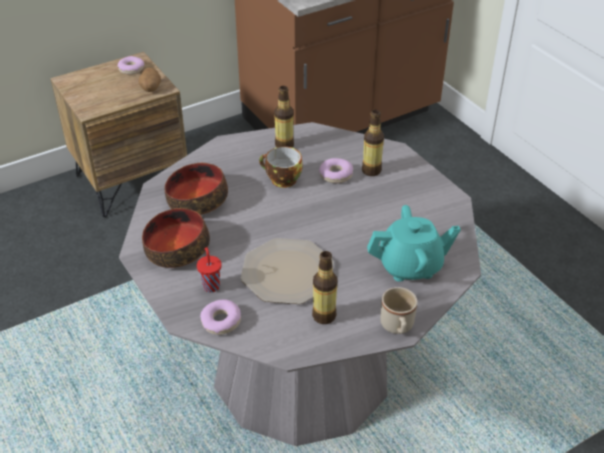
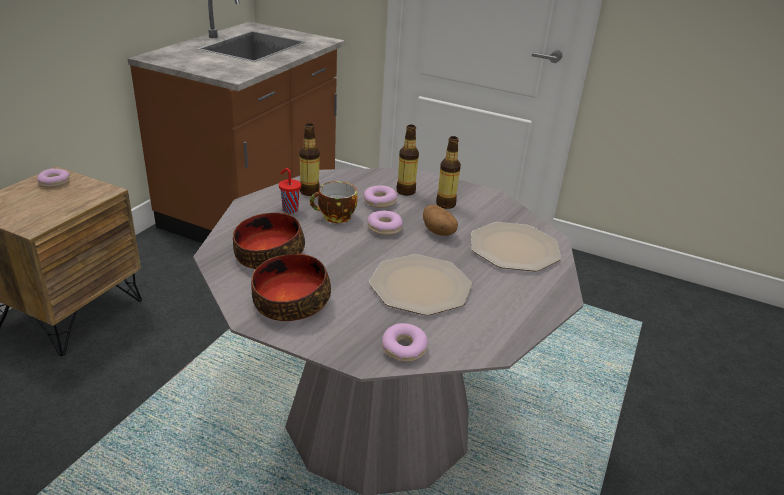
camera: 35 degrees left, 10 degrees down
potato [139,68,161,92] -> potato moved to [423,205,458,236]
red cup [197,247,221,293] -> red cup moved to [279,168,301,213]
bottle [312,251,337,324] -> bottle moved to [436,136,461,209]
turquoise teapot [367,205,461,282] -> plate [471,222,561,271]
beige mug [380,287,417,334] -> none
none -> donut [367,211,403,235]

